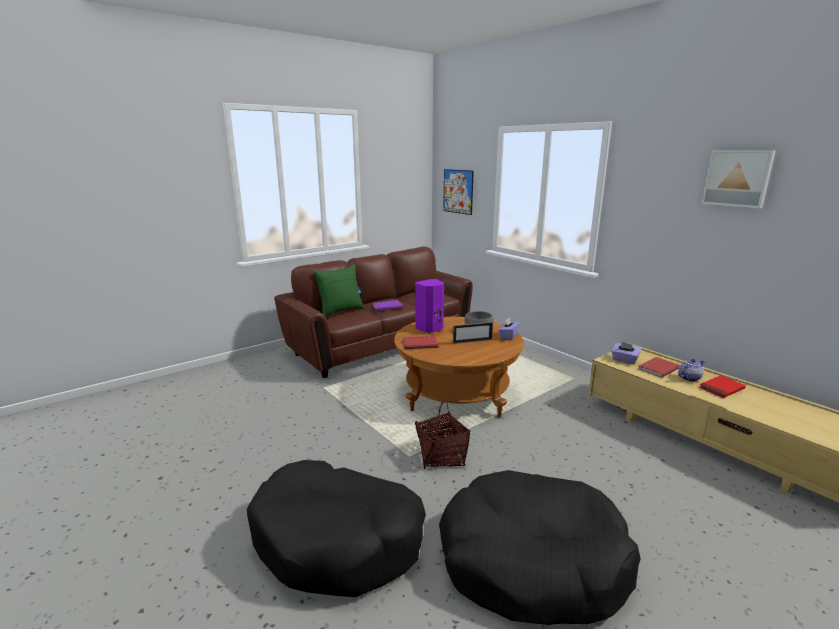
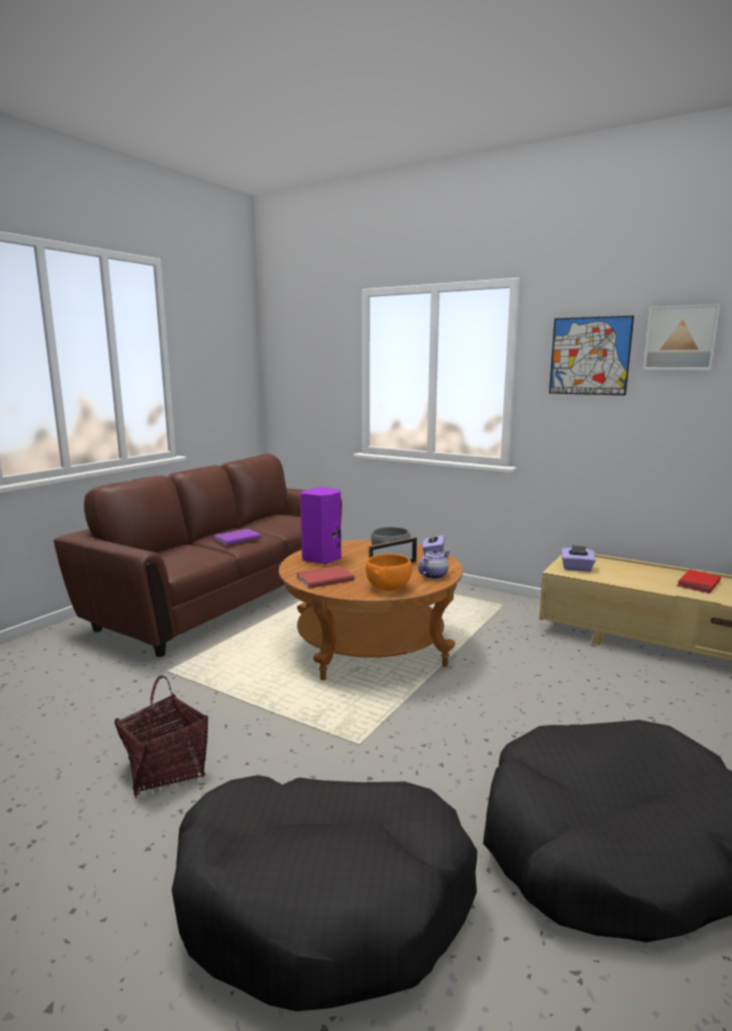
camera: 20 degrees left, 5 degrees down
green pillow [313,264,364,317] -> none
basket [415,400,470,470] -> basket moved to [114,675,208,798]
picture [443,169,474,215] -> picture moved to [549,316,634,395]
red book [638,357,680,378] -> none
teapot [678,359,705,382] -> teapot moved to [418,549,450,579]
none -> orange bowl [366,554,412,591]

